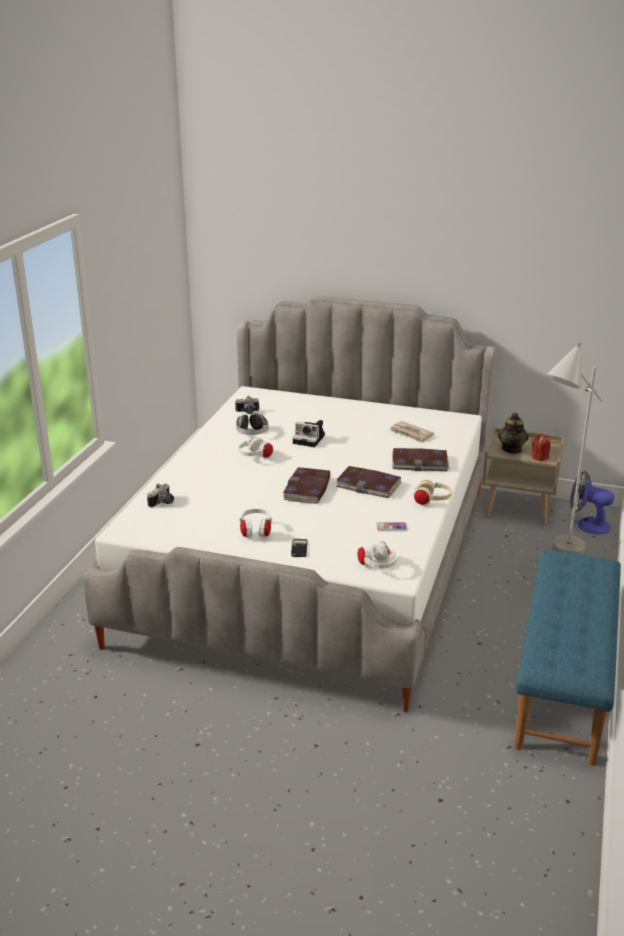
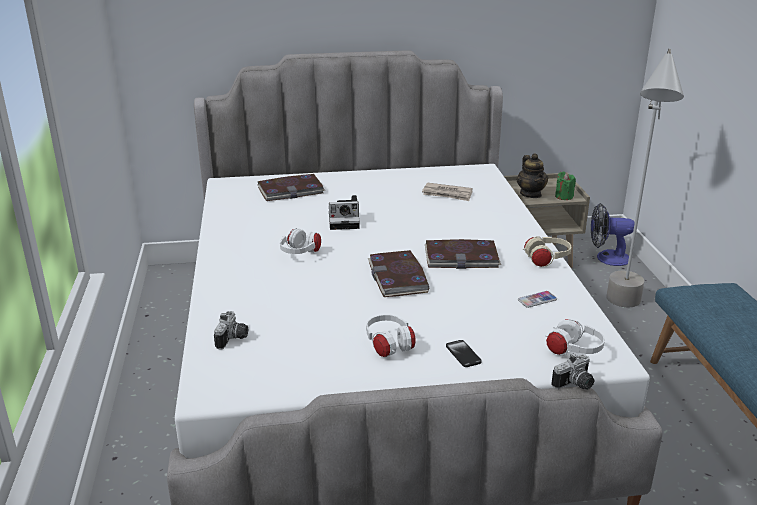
camera: 25 degrees left, 0 degrees up
camera [235,395,259,414] -> camera moved to [551,353,594,390]
headphones [236,413,268,435] -> none
book [392,448,449,471] -> book moved to [257,174,325,201]
red candle [532,434,551,461] -> green candle [555,172,576,200]

